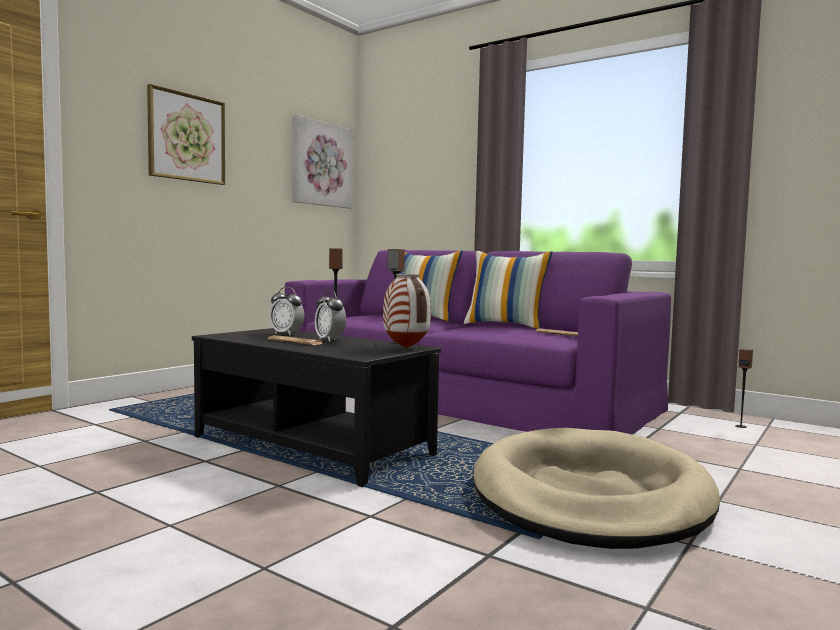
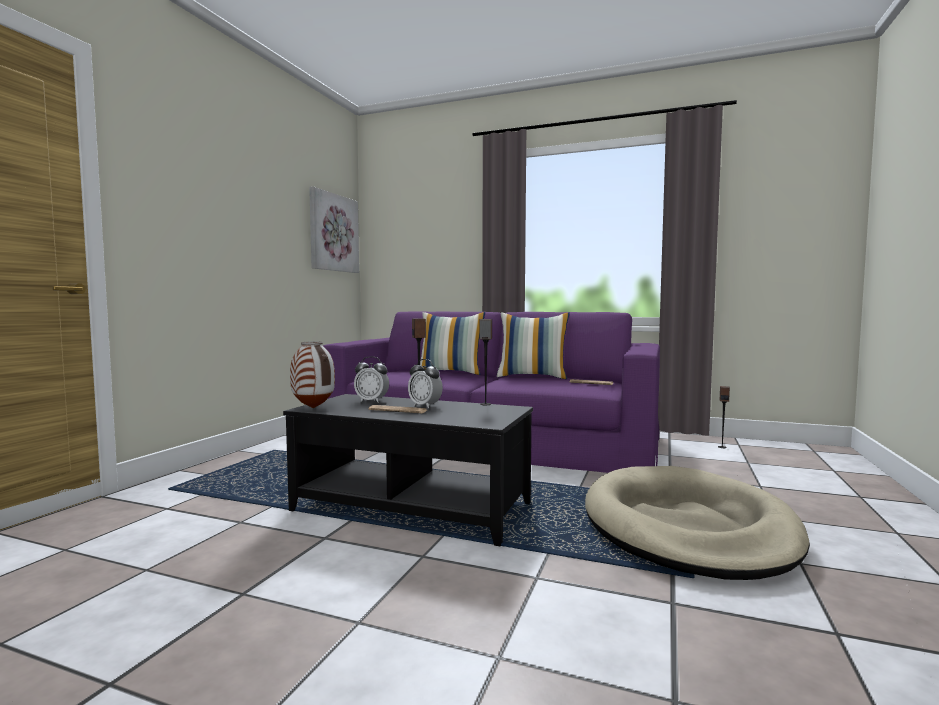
camera: 15 degrees left, 0 degrees up
picture [147,84,225,185] -> none
vase [383,274,431,348] -> vase moved to [290,341,335,408]

